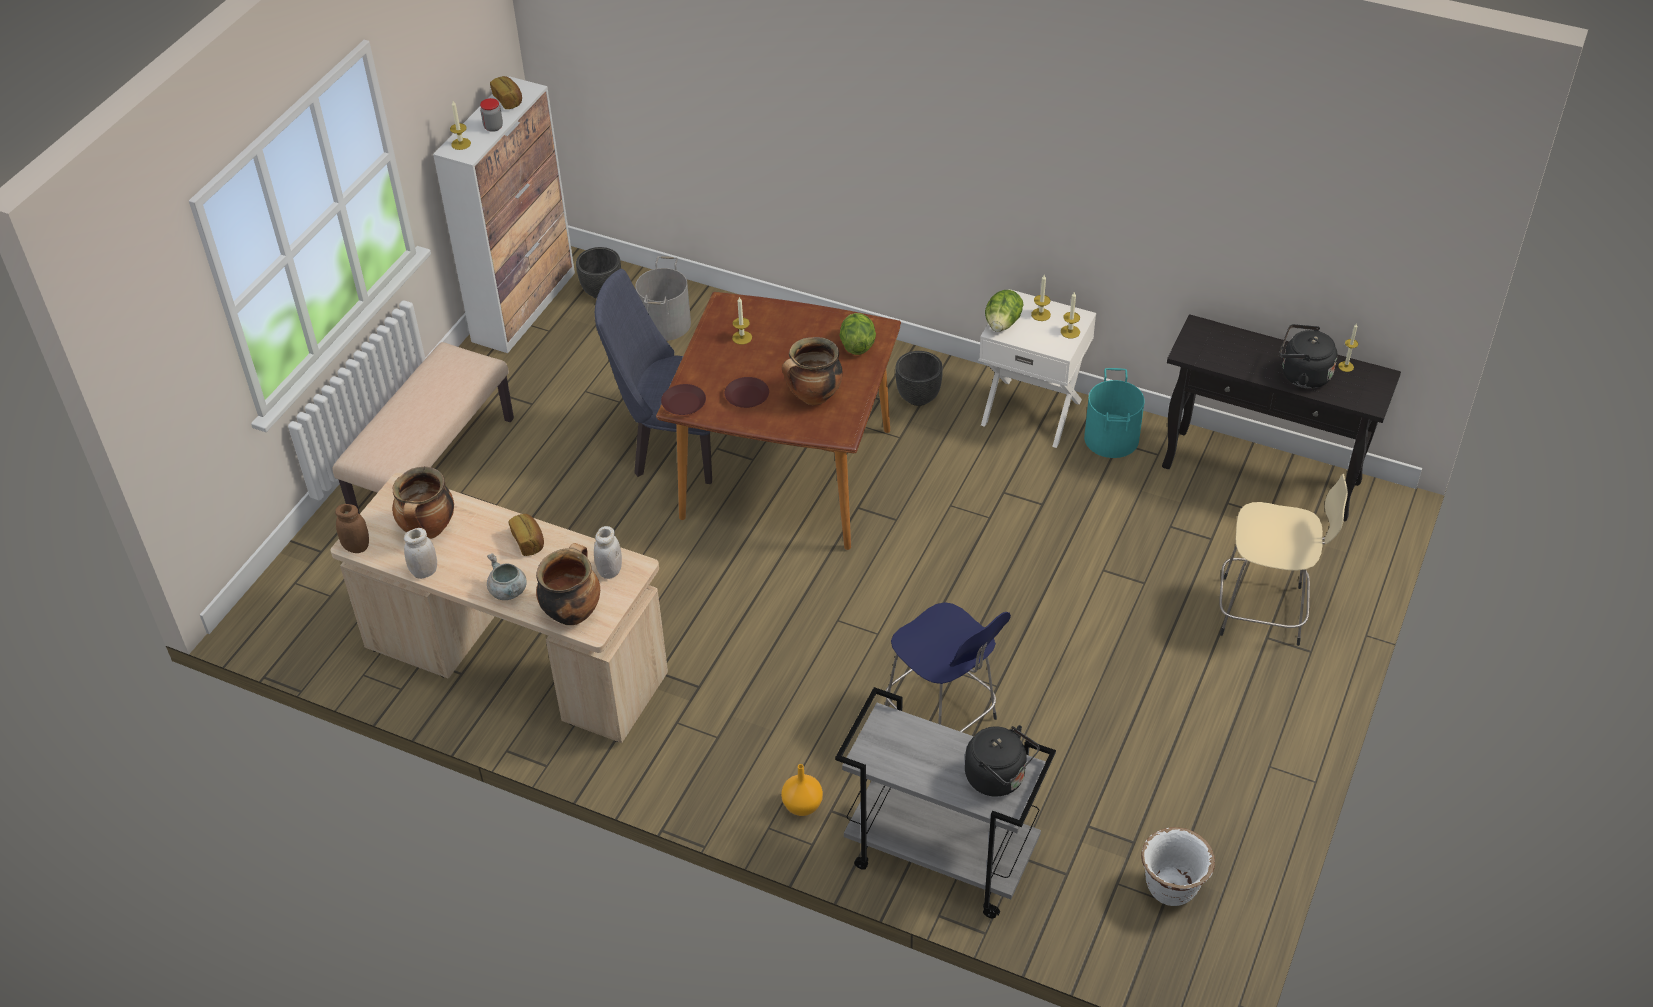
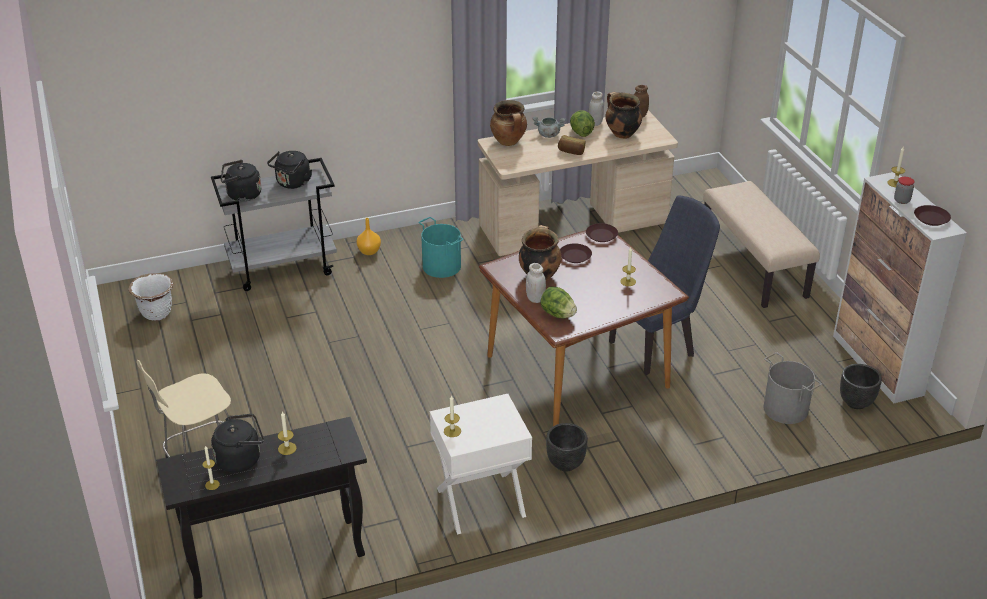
camera: 135 degrees right, 10 degrees down
bread [490,76,522,109] -> brown plate [914,205,951,226]
white jar [594,526,622,579] -> white jar moved to [526,263,546,303]
blue stool [885,602,1011,732] -> none
lettuce [985,290,1024,332] -> lettuce moved to [570,110,595,137]
candle [1031,275,1051,321] -> candle moved to [278,411,297,455]
turquoise bucket [1084,368,1145,458] -> turquoise bucket moved to [418,217,463,278]
none -> black kettle [267,151,312,189]

